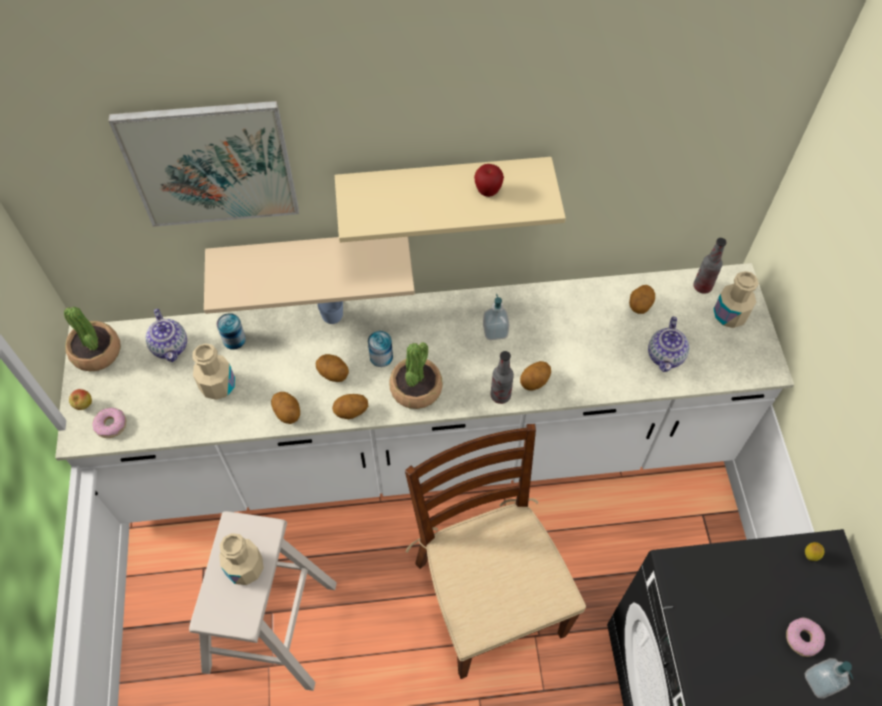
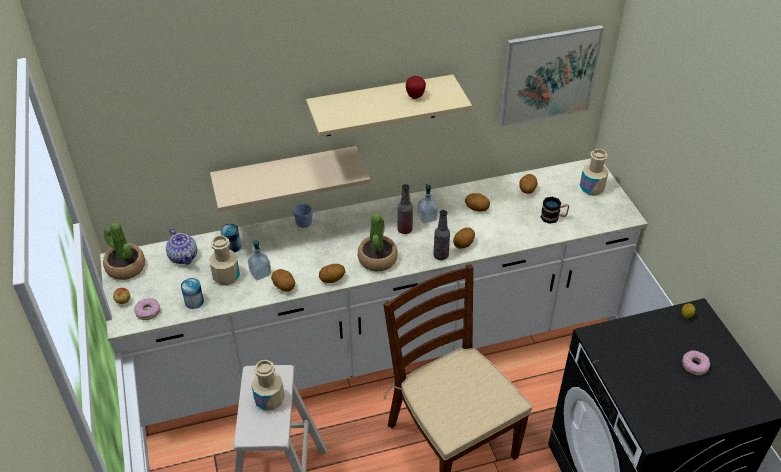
camera: 10 degrees left, 15 degrees down
picture [109,101,299,227] -> picture moved to [499,25,604,126]
potato [316,354,349,382] -> potato moved to [465,193,490,211]
can [368,331,393,367] -> can moved to [181,278,204,309]
teapot [648,317,689,372] -> mug [541,197,569,224]
bottle [693,238,727,294] -> bottle moved to [398,184,413,234]
soap dispenser [805,658,853,699] -> soap dispenser moved to [248,240,271,280]

